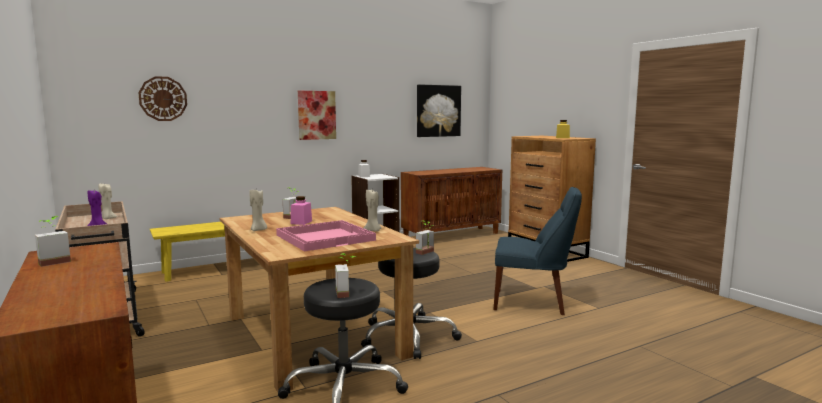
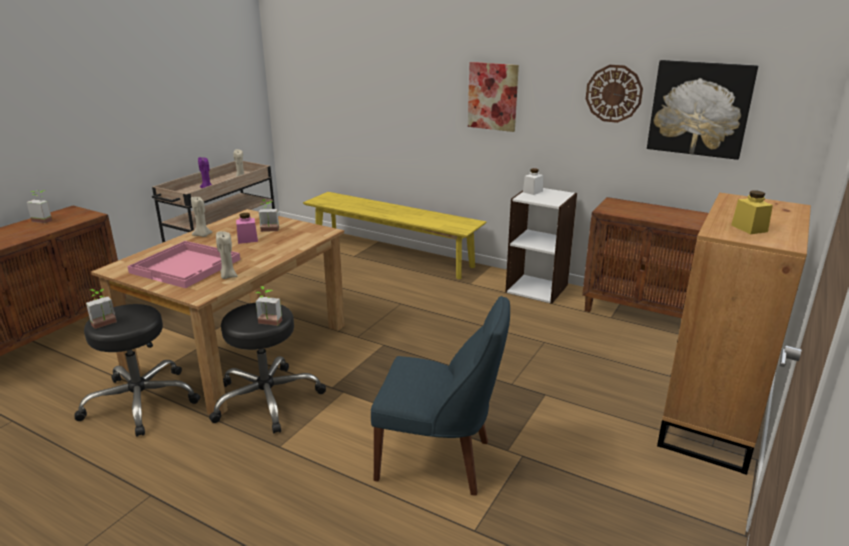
camera: 60 degrees right, 15 degrees up
wall clock [139,76,187,121] -> wall clock moved to [586,65,643,123]
blue chair [493,187,582,315] -> blue chair turned 60 degrees counterclockwise [371,296,510,496]

